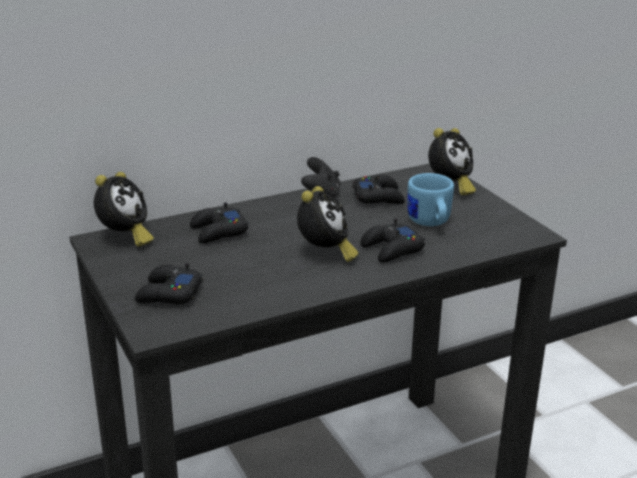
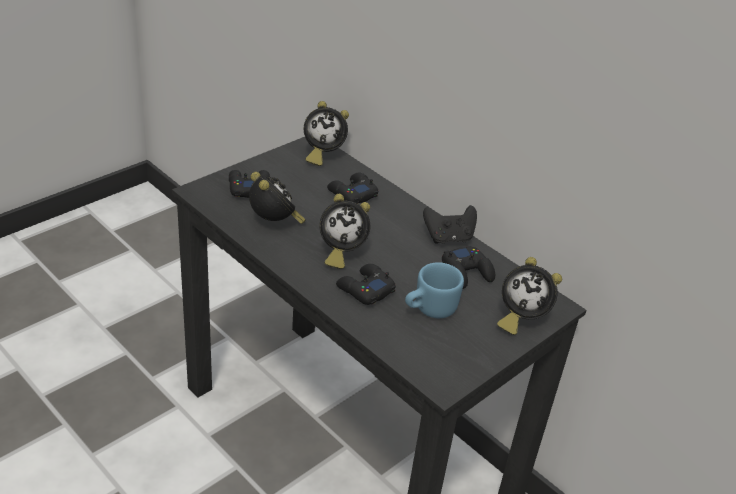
camera: 70 degrees right, 10 degrees up
none -> alarm clock [249,172,306,224]

